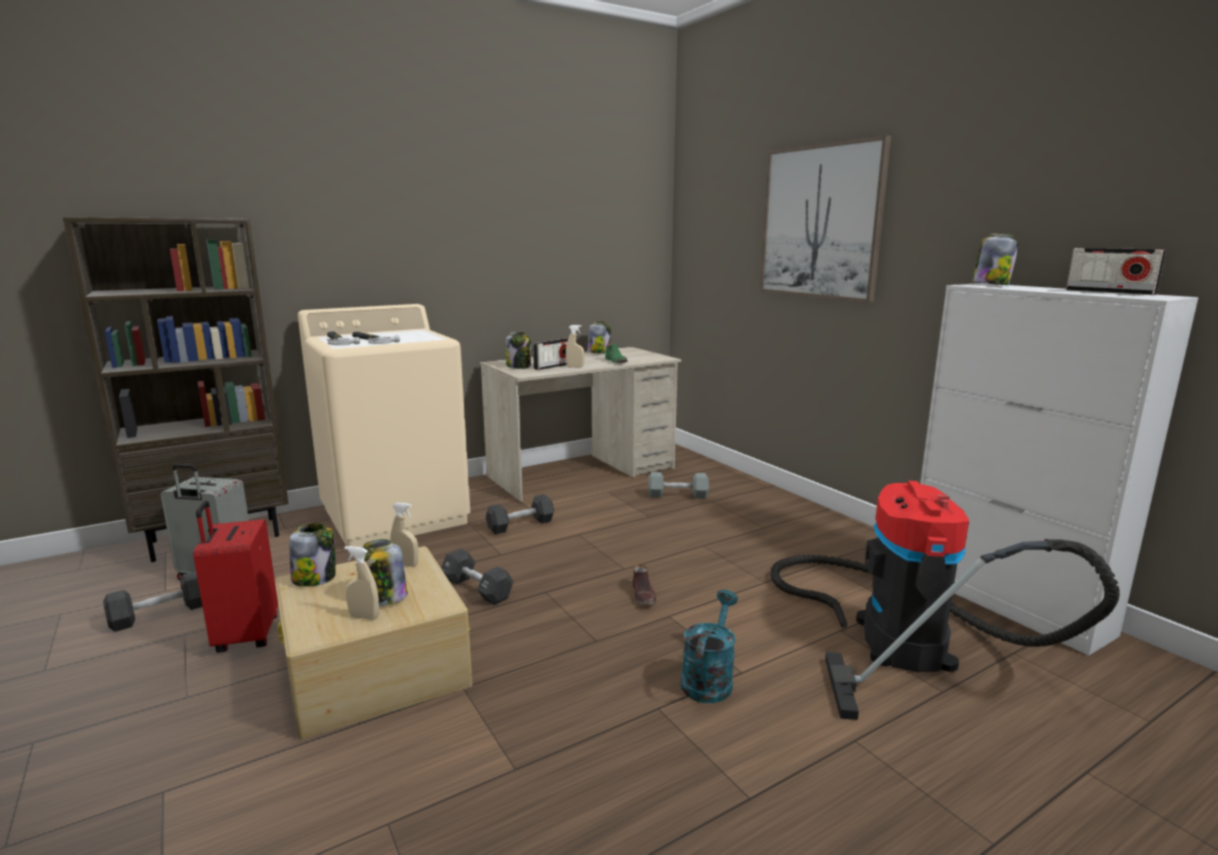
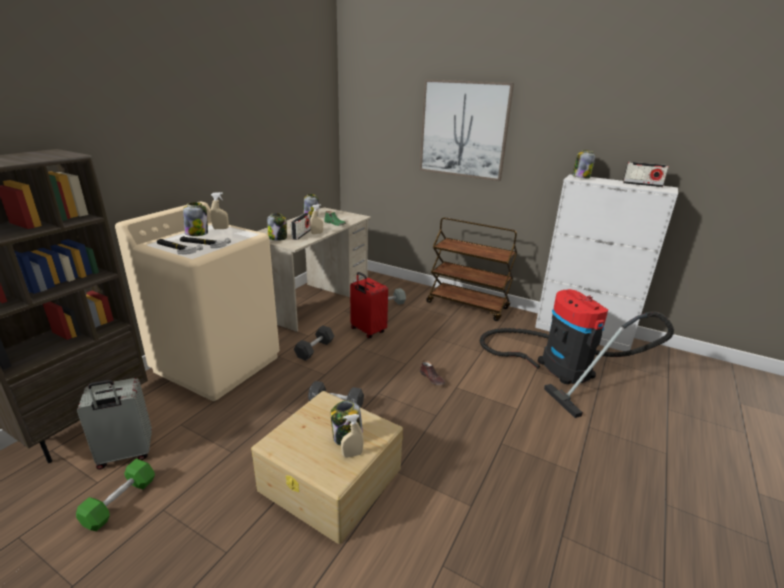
camera: 30 degrees left, 10 degrees up
black dumbbell [103,571,202,632] -> green dumbbell [76,459,155,531]
red suitcase [193,501,278,653] -> red suitcase moved to [350,272,388,338]
jar [289,523,336,587] -> jar moved to [183,202,208,236]
beige spray bottle [390,502,418,566] -> beige spray bottle moved to [210,192,229,229]
turquoise watering can [681,590,738,703] -> none
none -> brown cart [426,217,517,321]

